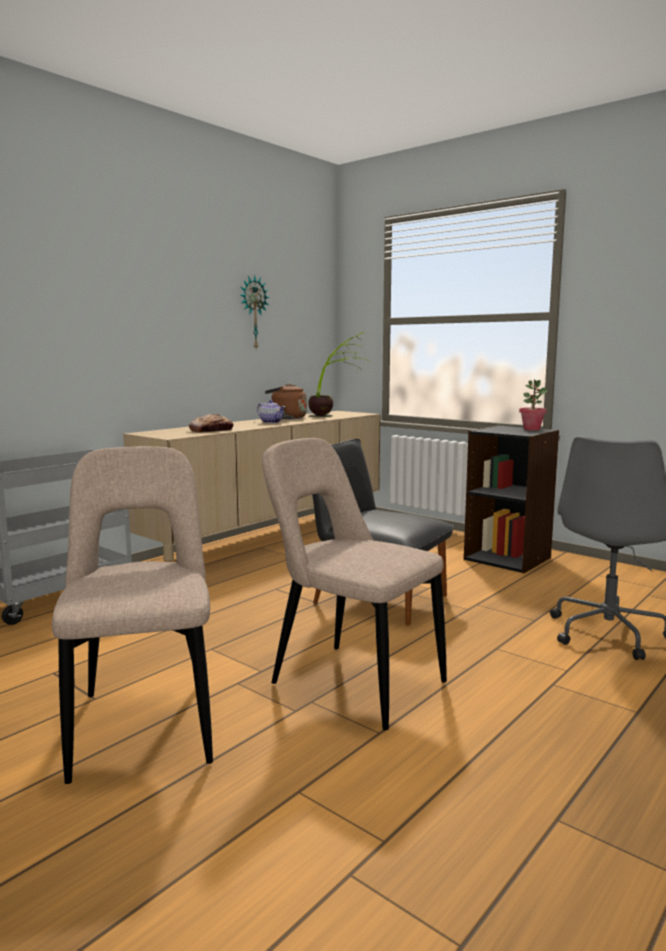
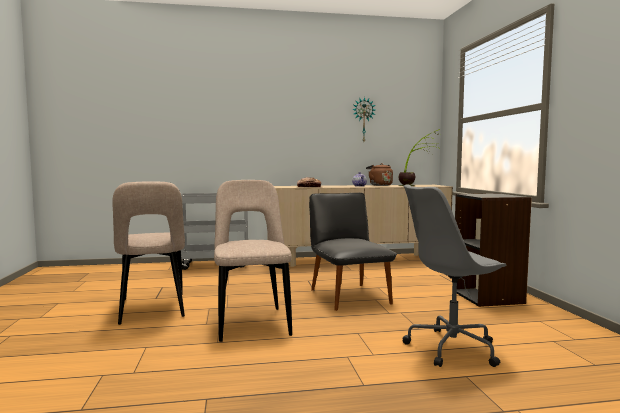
camera: 40 degrees right, 5 degrees down
beige chair [52,446,213,784] -> beige chair turned 135 degrees clockwise [112,181,185,325]
potted plant [519,379,548,431] -> none

